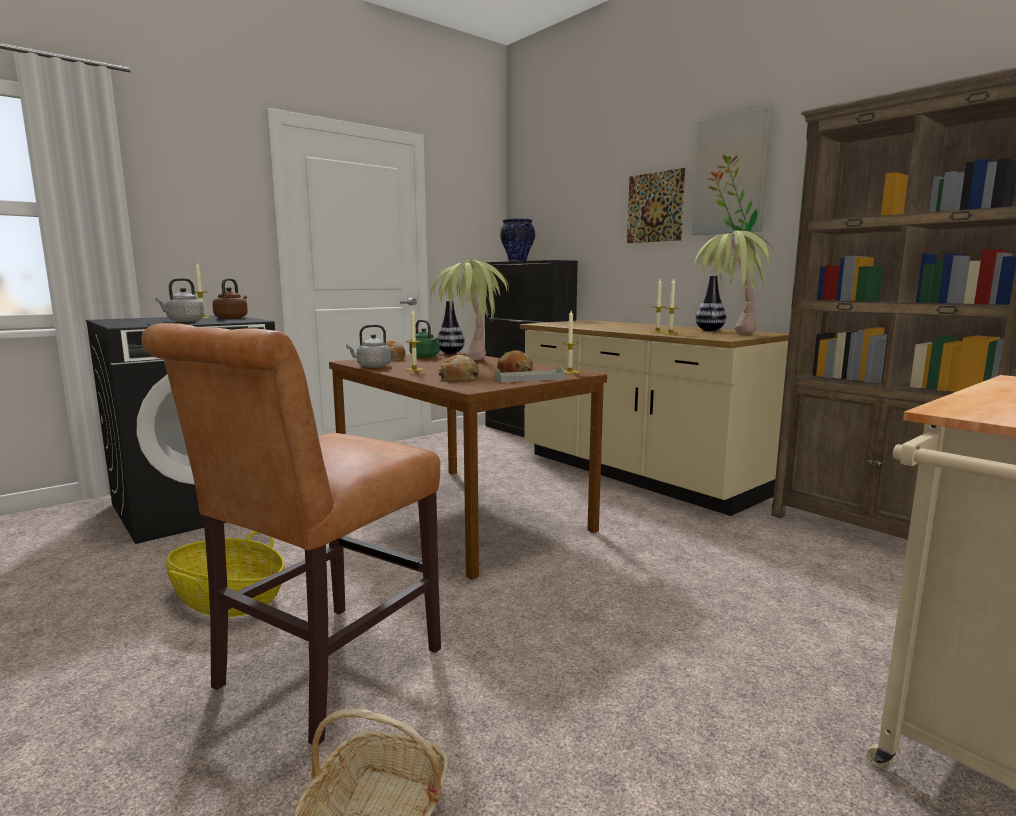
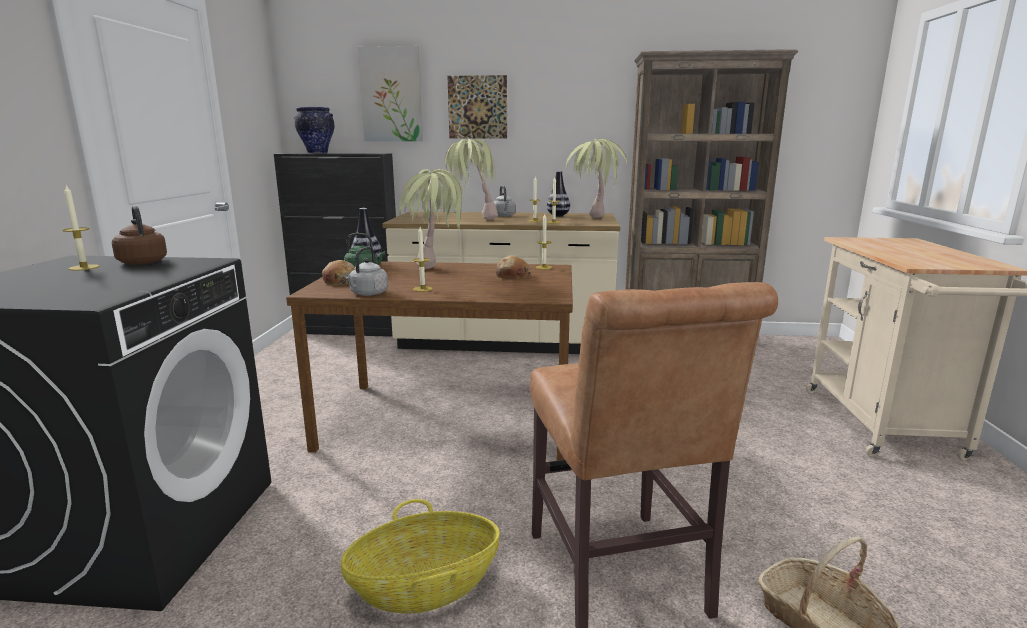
camera: 45 degrees left, 5 degrees up
grey kettle [155,278,205,322] -> grey kettle moved to [494,186,516,217]
bread [438,355,479,381] -> none
grey tray [495,366,565,383] -> none
picture [691,106,772,235] -> picture moved to [358,46,423,142]
none -> potted plant [445,139,498,220]

